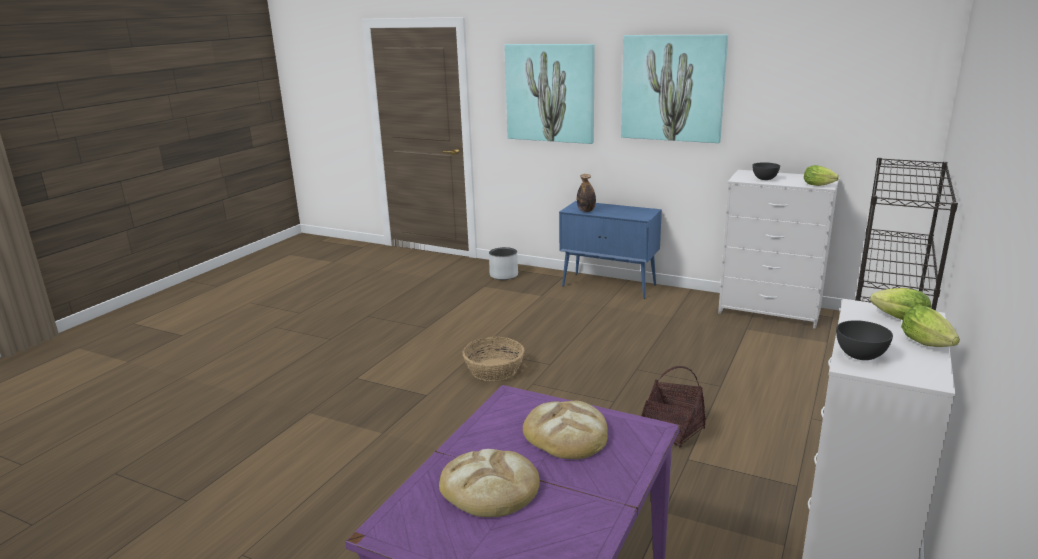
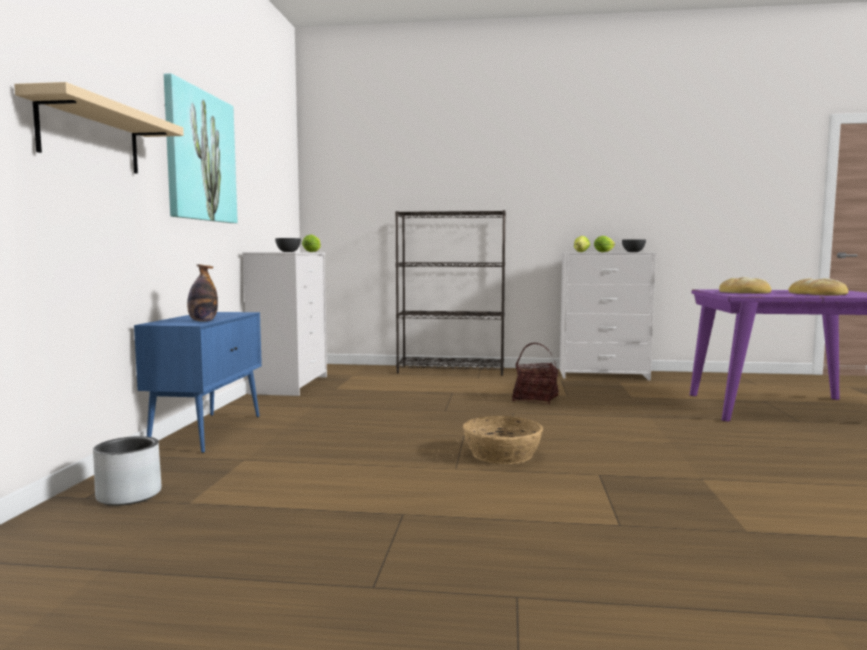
camera: 110 degrees left, 15 degrees down
picture [504,44,595,144] -> beige shelf [14,82,184,174]

